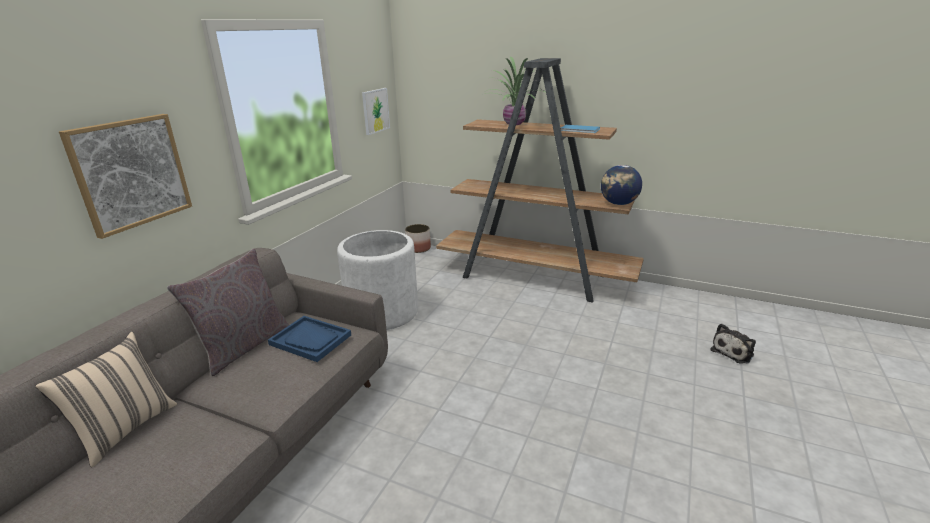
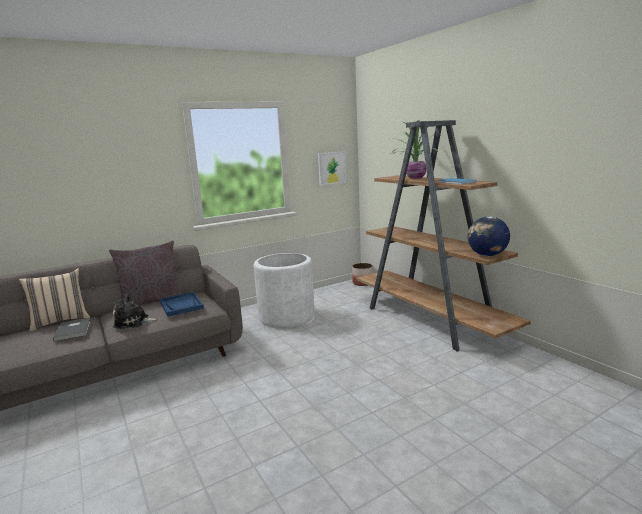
camera: 35 degrees right, 10 degrees down
picture [59,114,192,239] -> none
plush toy [710,324,756,364] -> plush toy moved to [113,294,159,329]
none -> grey book [53,318,91,342]

